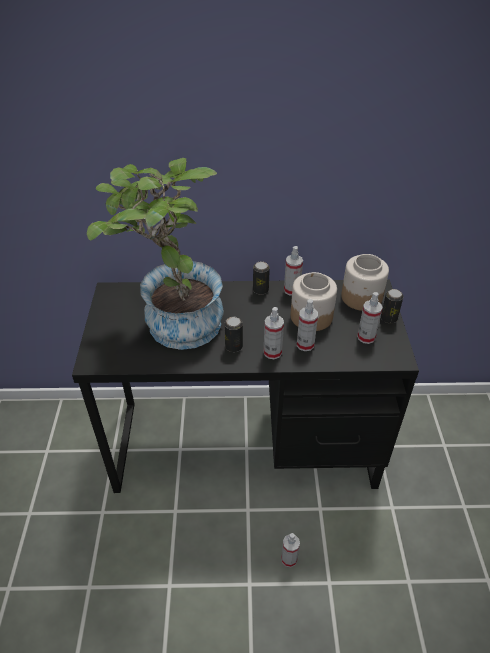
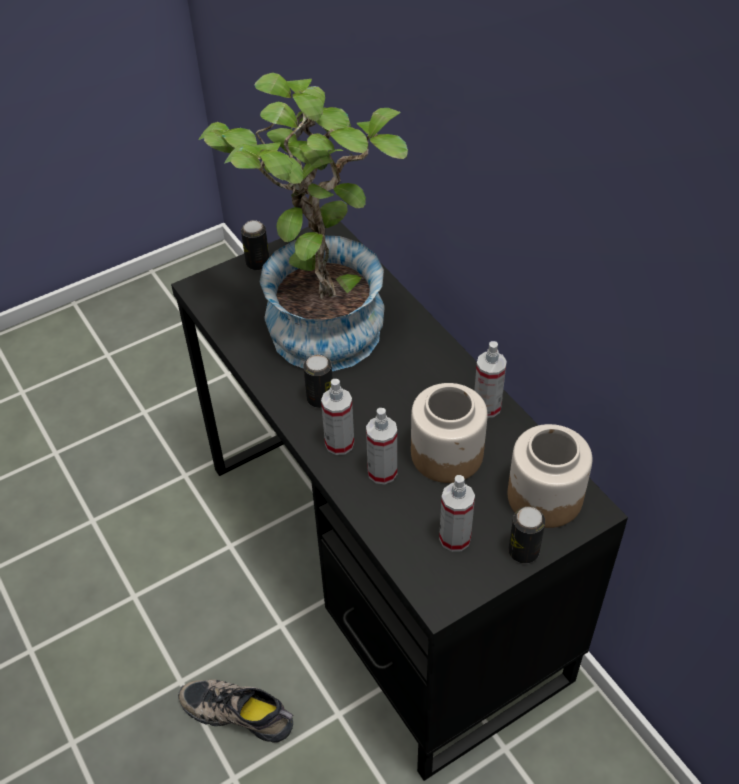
camera: 60 degrees right, 5 degrees up
can [253,261,270,295] -> can moved to [241,220,269,270]
spray bottle [281,533,300,567] -> shoe [178,679,293,743]

